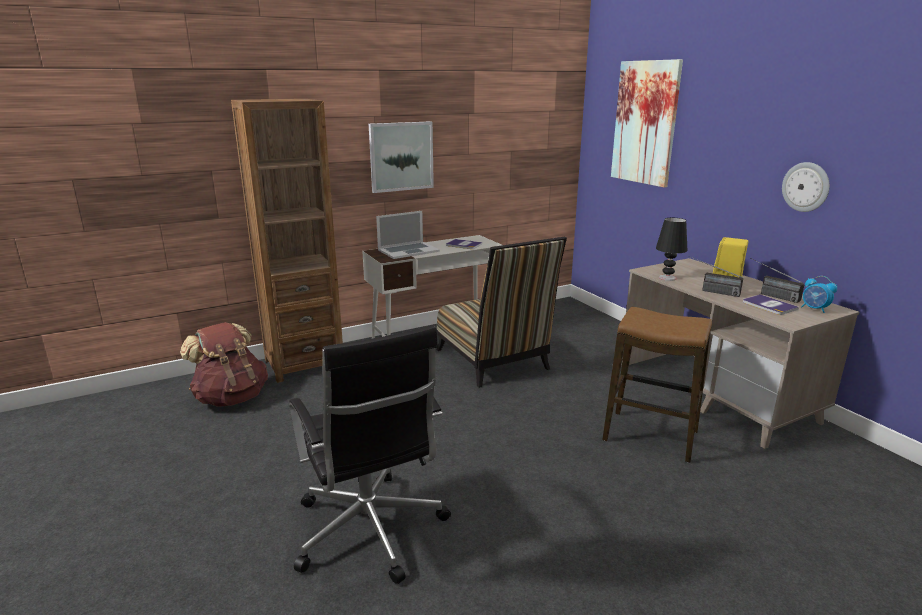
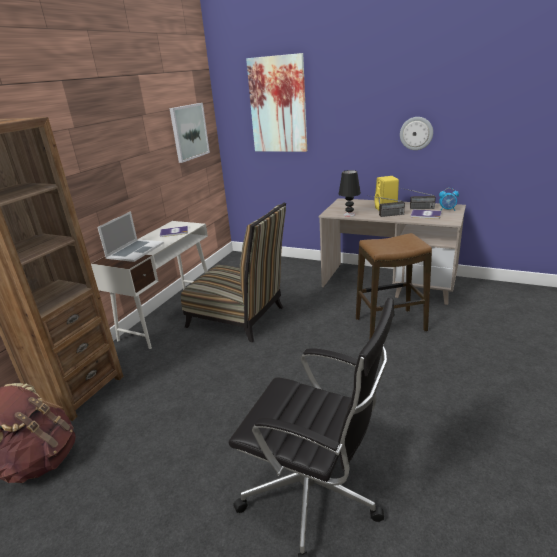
camera: 35 degrees left, 5 degrees up
picture [369,122,434,193] -> picture moved to [169,103,210,163]

